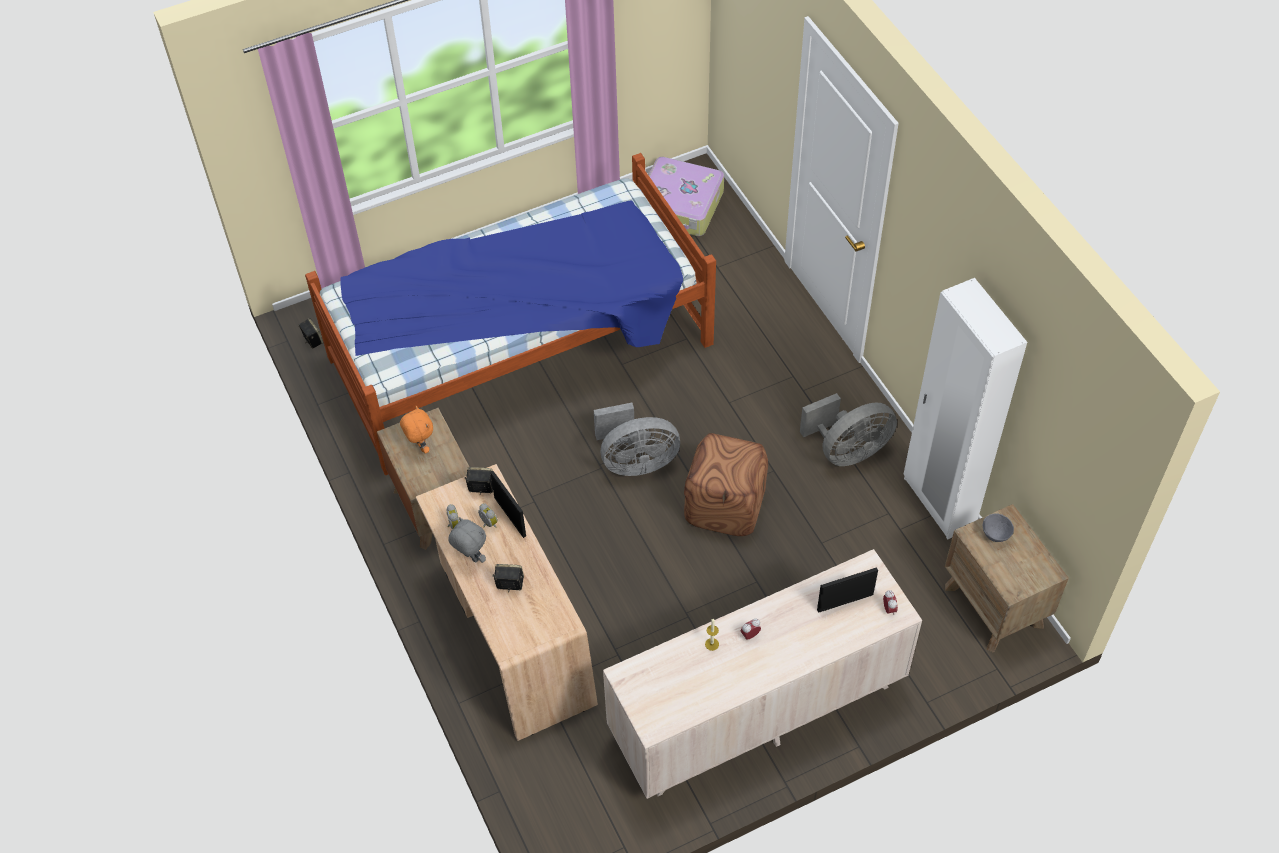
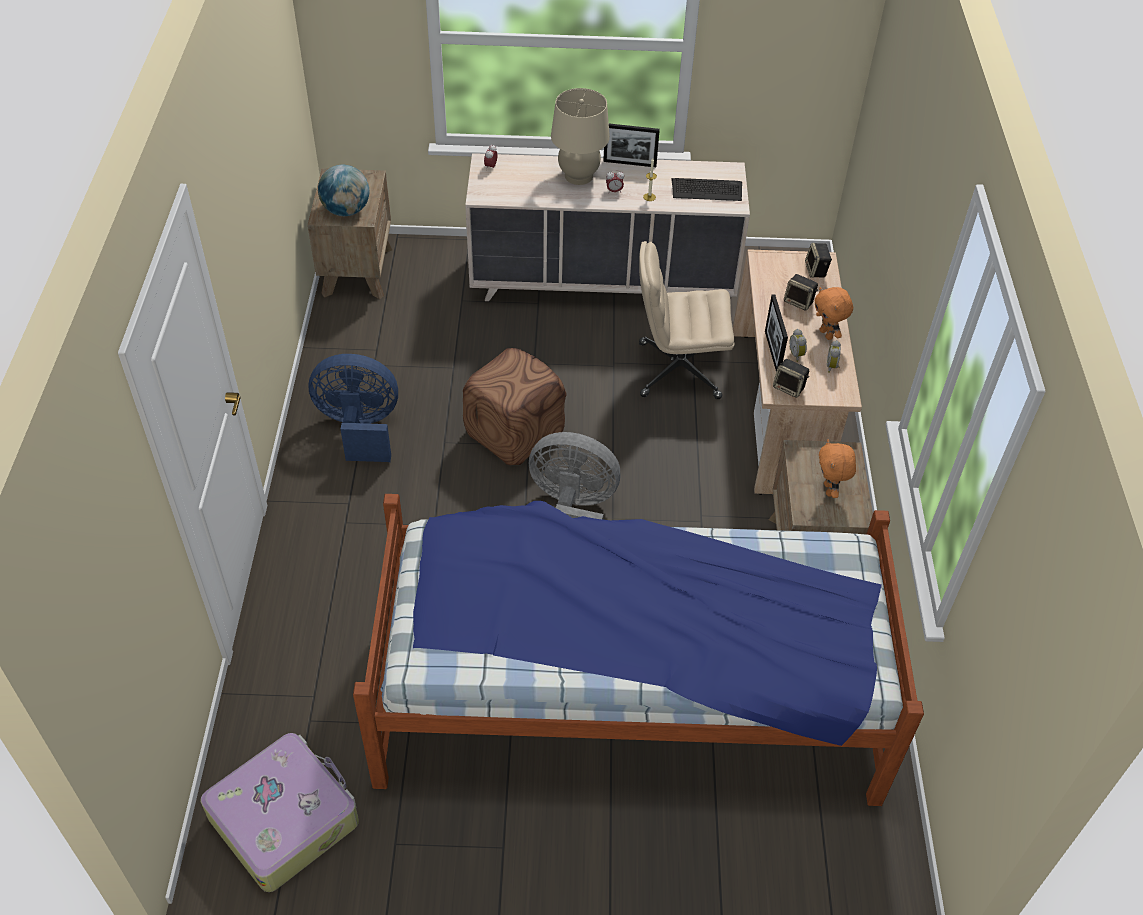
camera: 155 degrees left, 5 degrees down
speaker [299,318,324,349] -> speaker moved to [805,243,832,278]
grey plush toy [448,517,486,563] -> orange plush toy [814,287,853,340]
grey fan [800,393,897,466] -> blue fan [308,354,398,462]
picture frame [817,567,878,613] -> picture frame moved to [603,124,660,167]
white wardrobe [904,278,1027,540] -> none
grey bowl [983,513,1014,542] -> globe [318,165,369,216]
none -> beige table lamp [551,88,610,185]
none -> beige office chair [639,241,734,399]
none -> keyboard [671,178,742,201]

